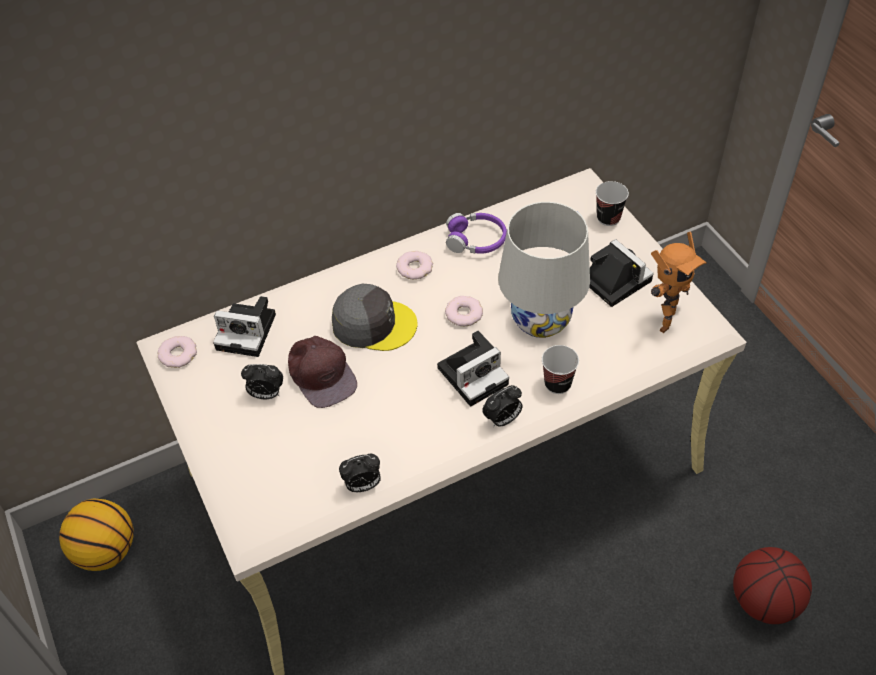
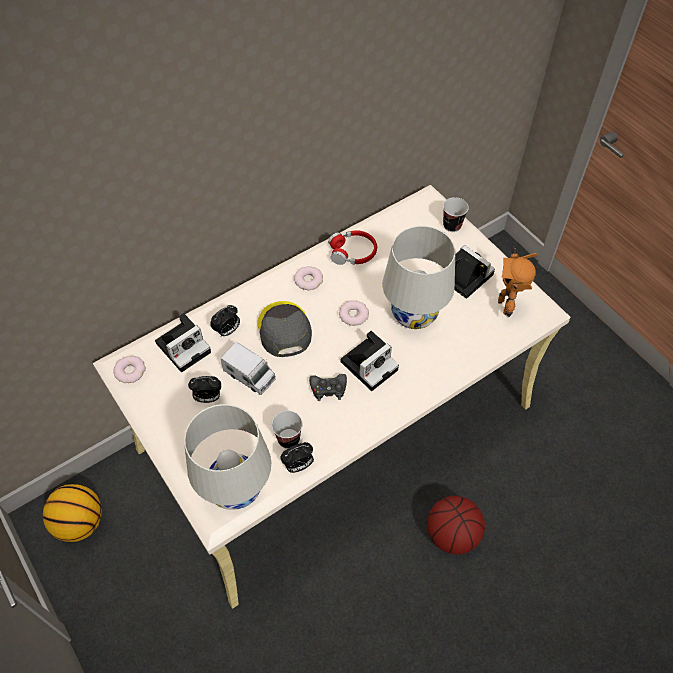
camera: 10 degrees left, 5 degrees up
camera [213,296,276,357] -> camera turned 45 degrees counterclockwise [155,313,211,372]
brown cap [288,336,357,408] -> toy truck [221,342,276,395]
grey cap [332,284,417,351] -> grey cap turned 105 degrees counterclockwise [258,301,312,357]
purple headphones [446,213,507,254] -> red headphones [328,230,377,265]
alarm clock [482,385,522,427] -> alarm clock moved to [210,305,240,336]
cup [542,345,579,394] -> cup moved to [272,411,303,449]
toy robot [651,231,707,333] -> toy robot turned 150 degrees clockwise [498,246,538,318]
basketball [733,547,812,624] -> basketball moved to [427,496,485,555]
none -> white table lamp [184,404,271,510]
none -> black game controller [309,374,347,401]

